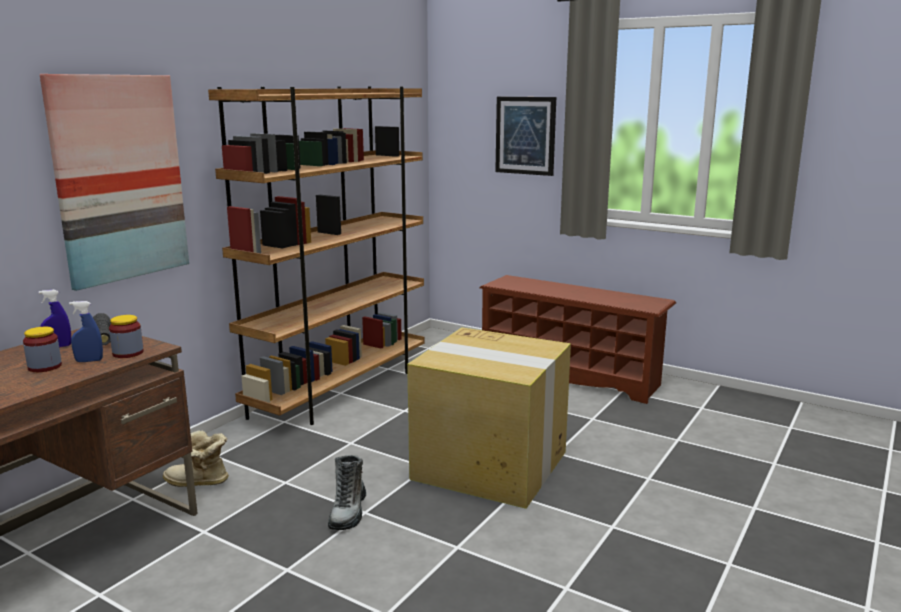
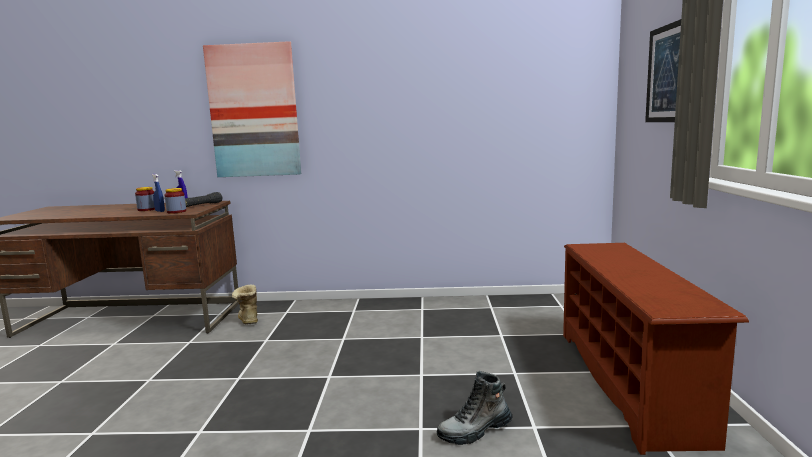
camera: 60 degrees right, 5 degrees down
brown bookcase [208,86,425,425] -> none
boot [328,455,366,530] -> boot moved to [437,371,513,445]
cardboard box [407,327,571,509] -> none

